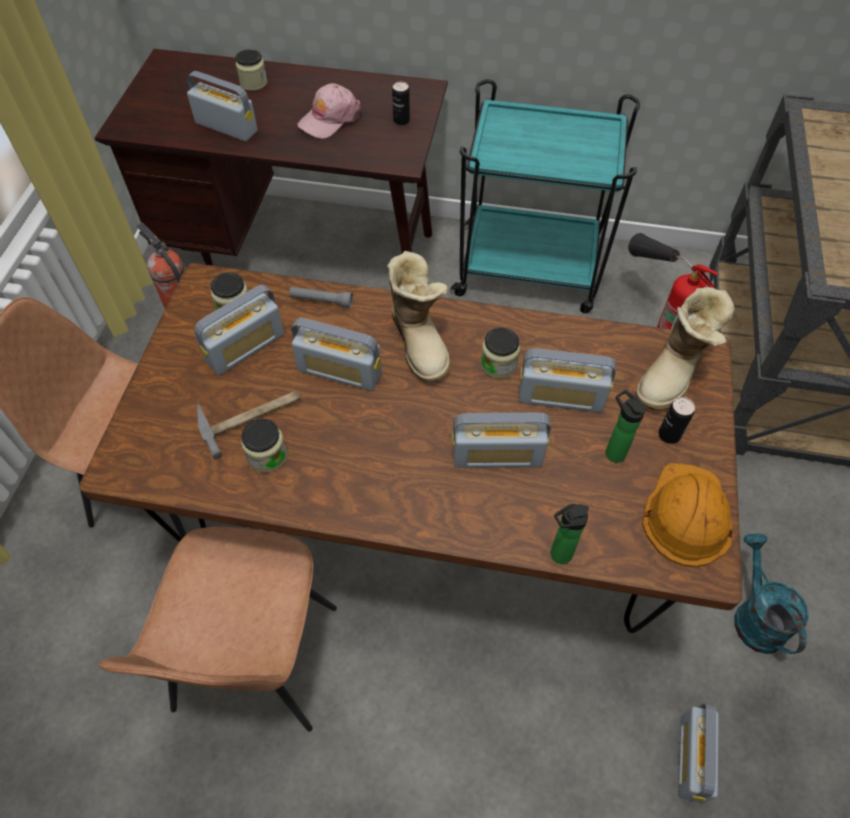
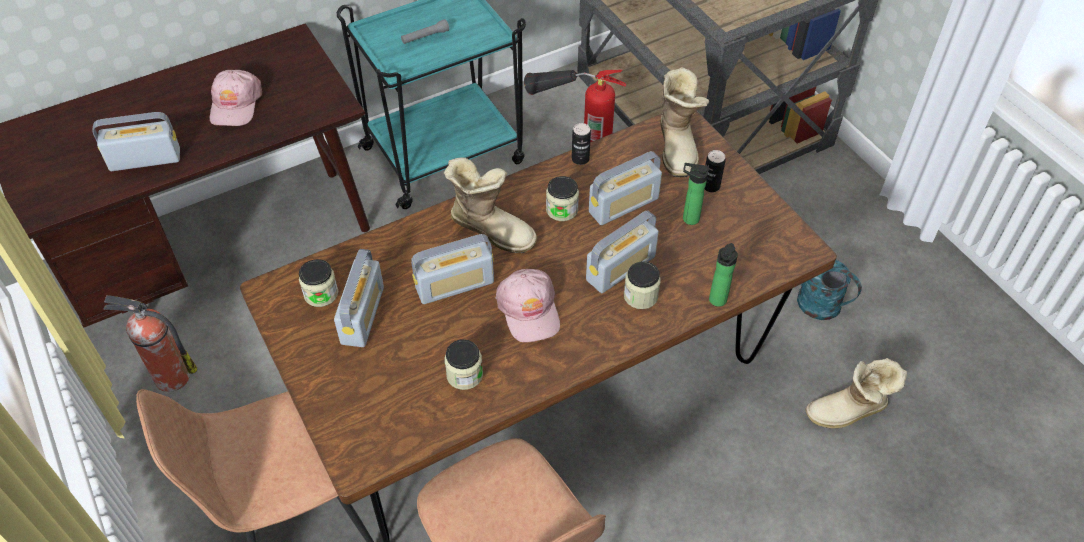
camera: 40 degrees left, 5 degrees down
hammer [197,390,301,459] -> none
jar [236,49,267,91] -> jar moved to [624,261,661,309]
grey flashlight [289,286,353,308] -> grey flashlight moved to [401,19,449,44]
can [392,82,410,125] -> can moved to [572,123,591,165]
orange hard hat [642,463,732,567] -> none
radio [678,704,719,803] -> boot [805,358,907,428]
none -> pink cap [495,269,560,343]

